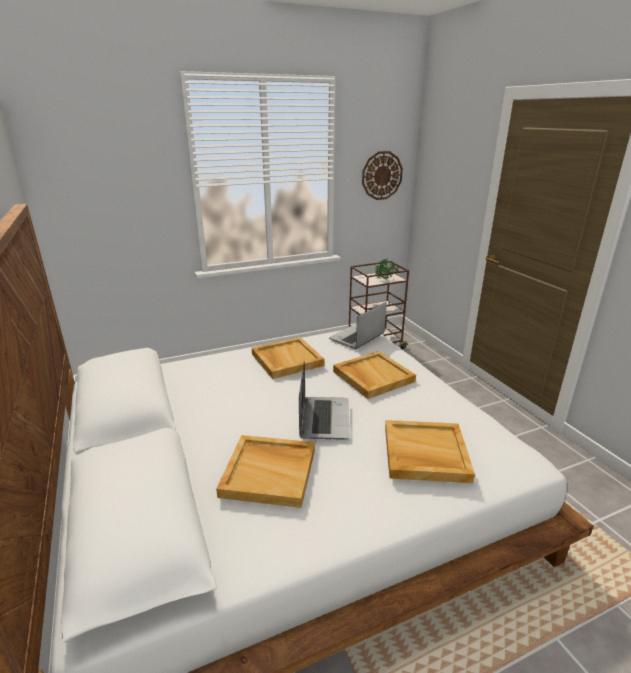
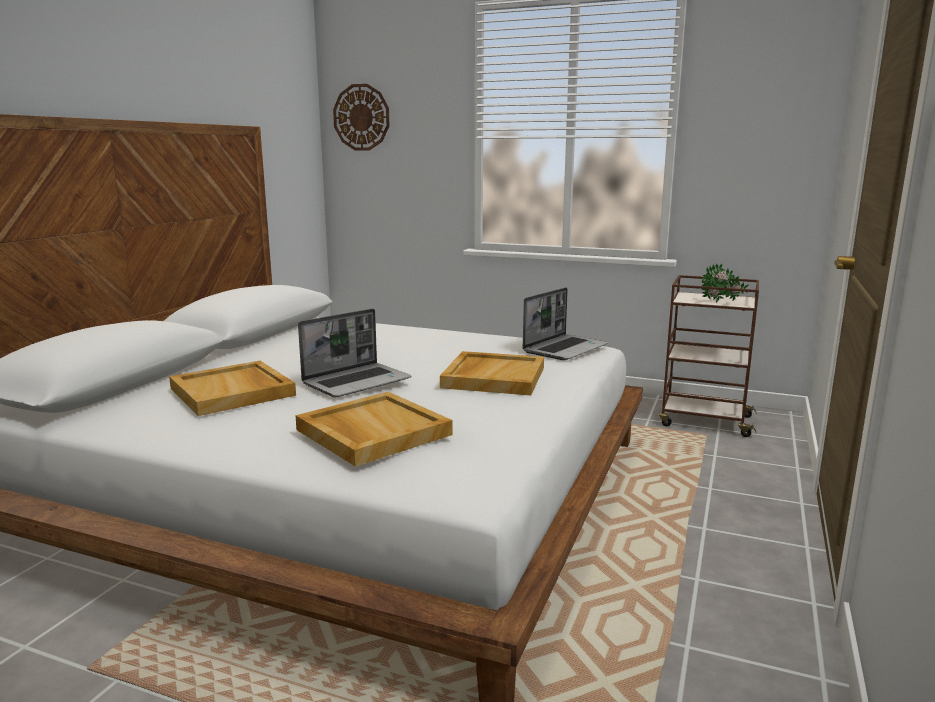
camera: 45 degrees right, 10 degrees down
beige tray [252,337,325,379] -> none
laptop [329,302,387,349] -> laptop turned 135 degrees clockwise [523,287,608,360]
wall clock [362,151,403,200] -> wall clock moved to [333,84,390,150]

